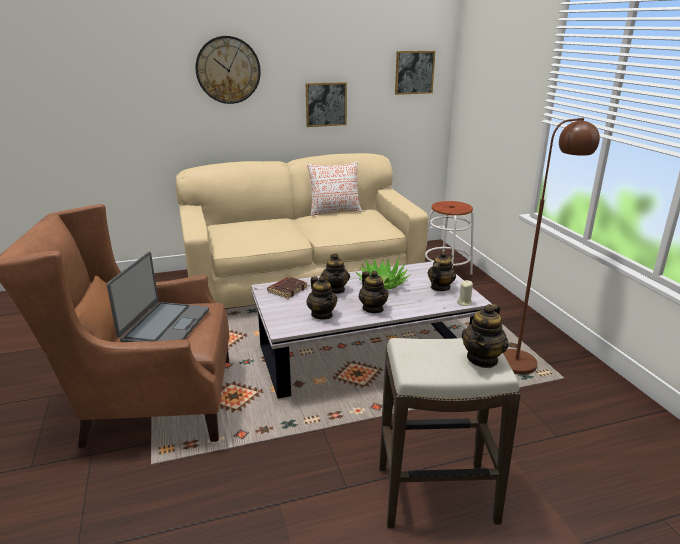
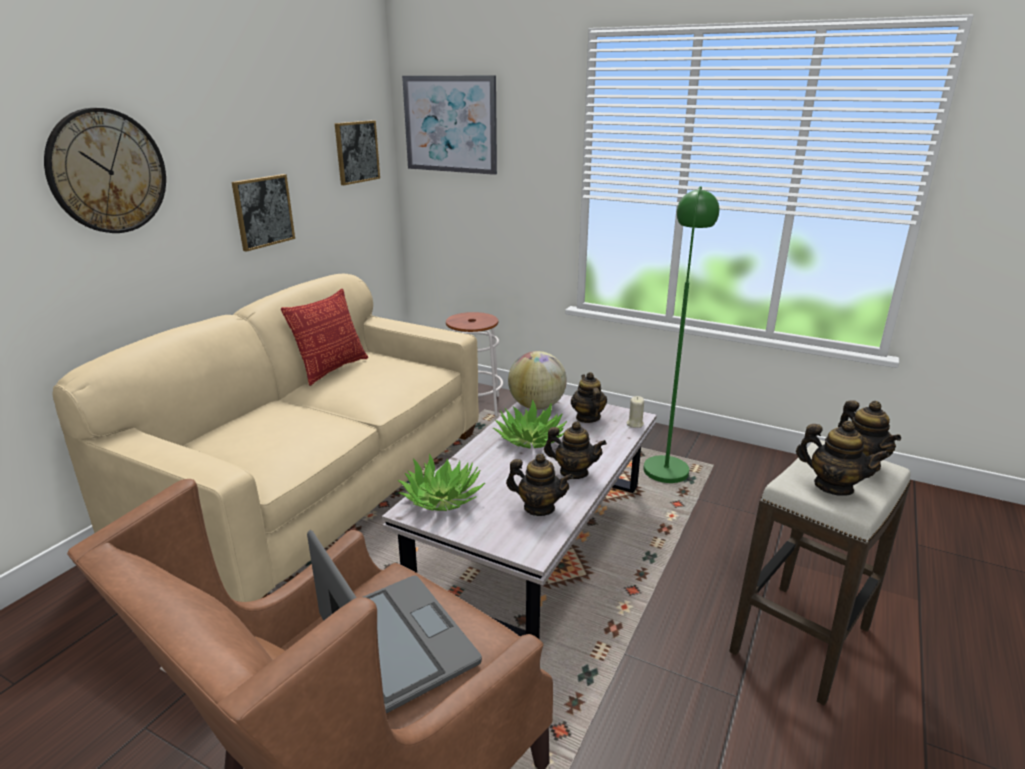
camera: 45 degrees left, 0 degrees up
brown book [267,277,308,299] -> potted plant [398,454,485,511]
white pillow [307,162,362,216] -> red pillow [281,289,368,386]
teapot [321,253,350,294] -> teapot moved to [796,421,890,496]
brown floor lamp [503,118,600,375] -> green floor lamp [643,186,719,483]
none -> picture [402,76,497,175]
none -> globe [508,351,567,410]

